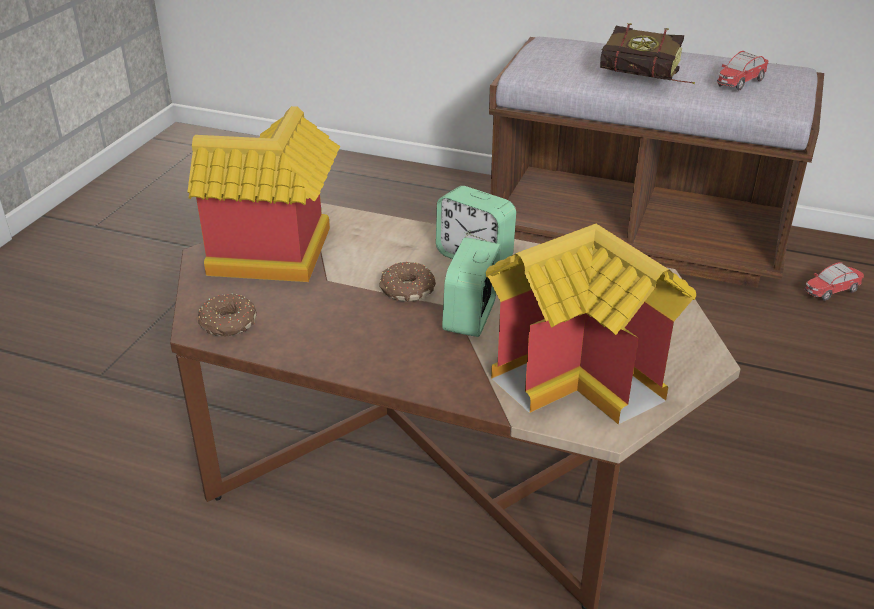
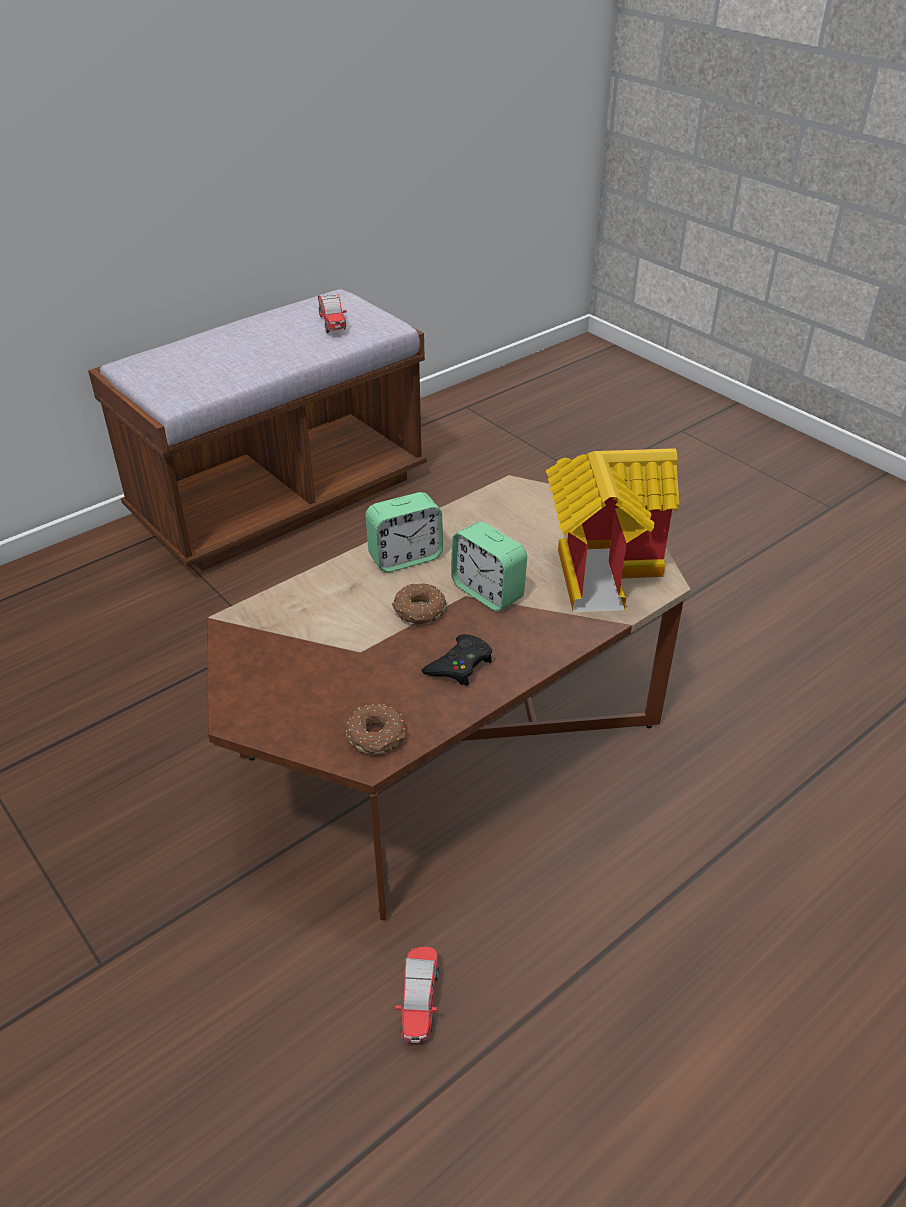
camera: 60 degrees left, 5 degrees up
toy house [187,106,340,282] -> none
book [600,23,695,84] -> none
toy car [805,262,864,301] -> toy car moved to [395,947,439,1043]
none -> black game controller [421,634,492,686]

